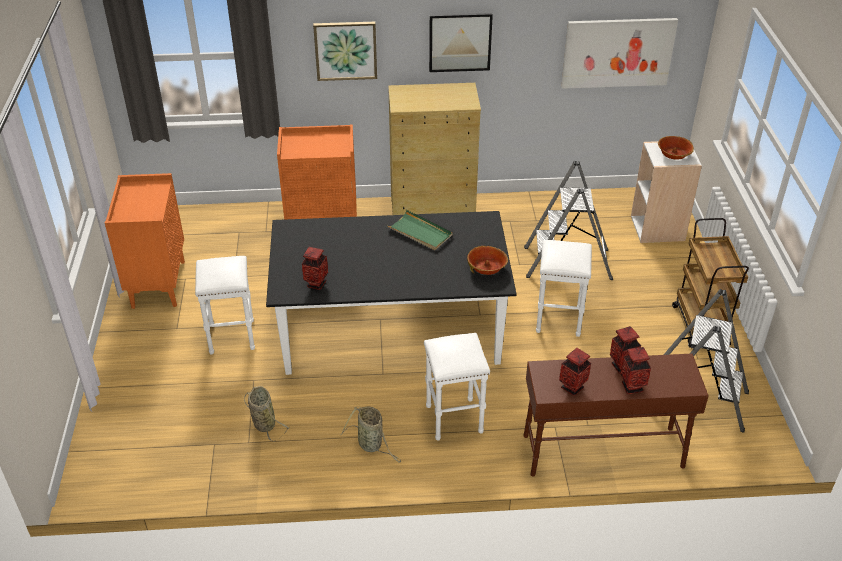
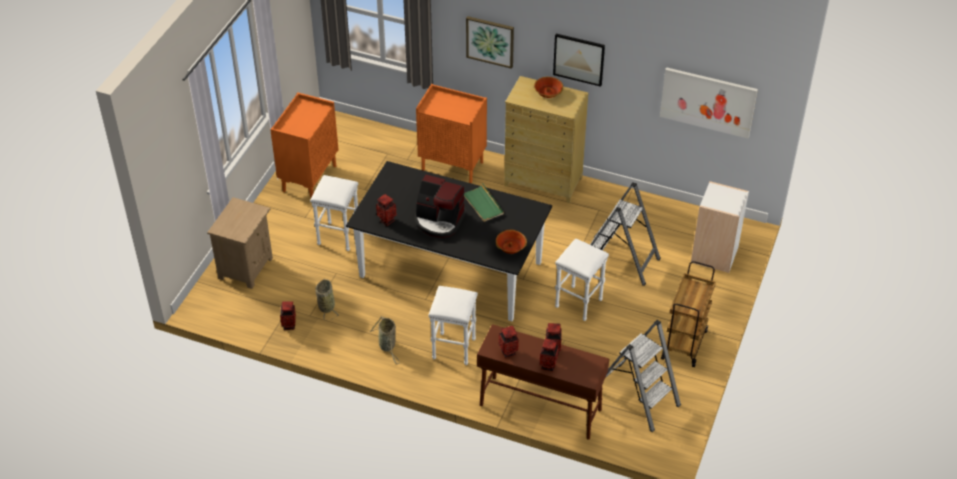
camera: 25 degrees right, 5 degrees up
bowl [658,136,694,160] -> bowl moved to [534,77,563,98]
none -> beige nightstand [207,197,273,289]
none -> vase [280,301,296,330]
none -> coffee machine [415,175,466,238]

